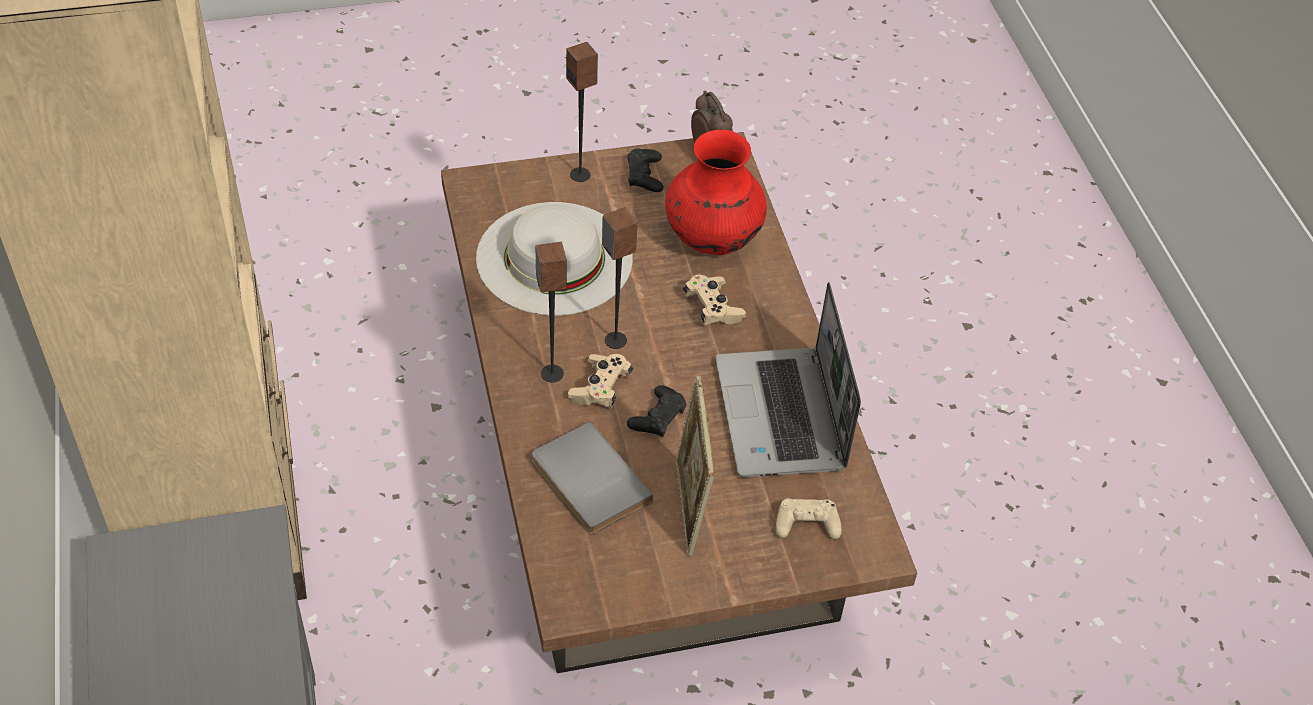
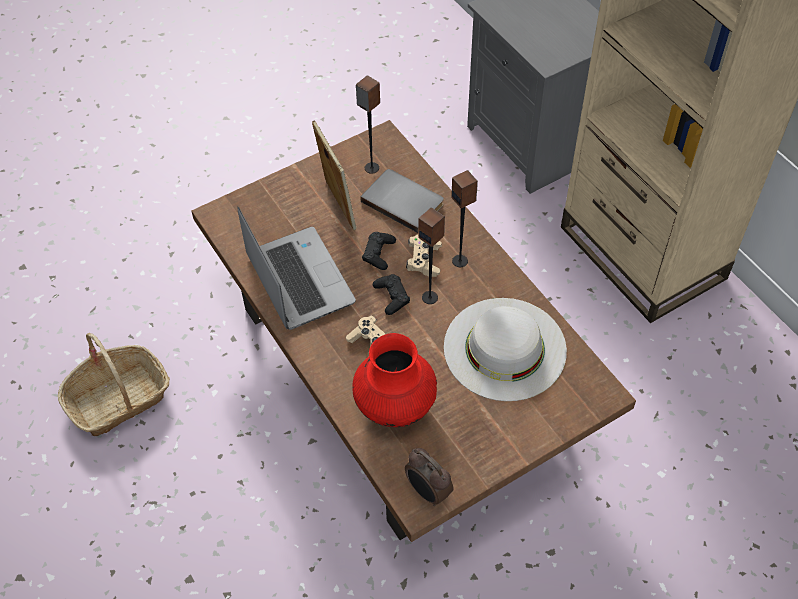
camera: 165 degrees right, 5 degrees up
speaker [566,42,598,182] -> speaker moved to [356,75,380,174]
black game controller [627,148,664,192] -> black game controller moved to [373,274,410,315]
beige game controller [776,498,842,539] -> none
none -> basket [57,333,170,436]

